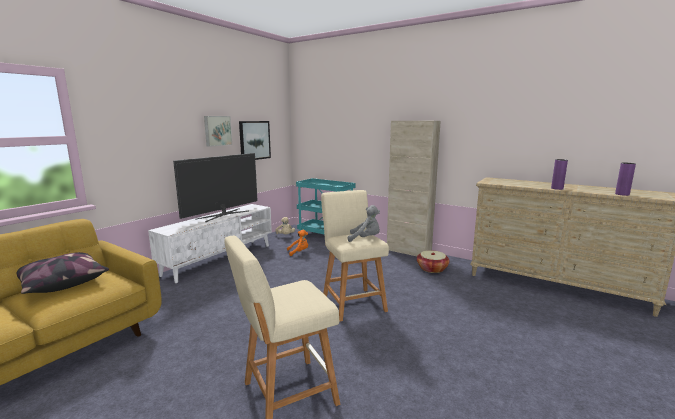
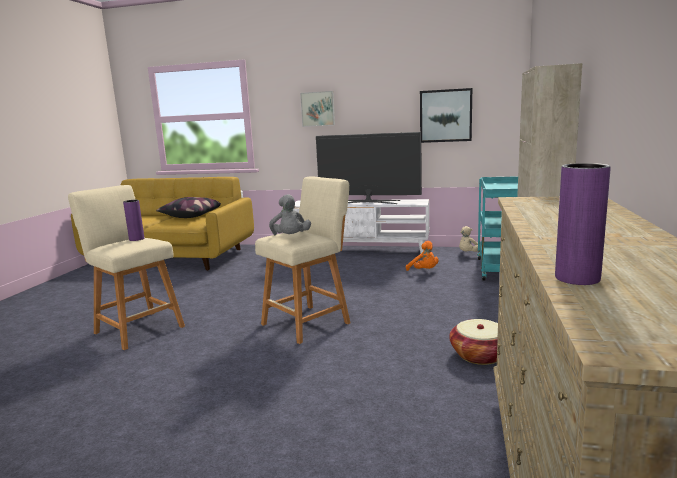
camera: 70 degrees right, 0 degrees up
picture [204,116,232,147] -> picture moved to [300,91,335,127]
purple vase [551,159,568,190] -> purple vase moved to [123,200,144,241]

